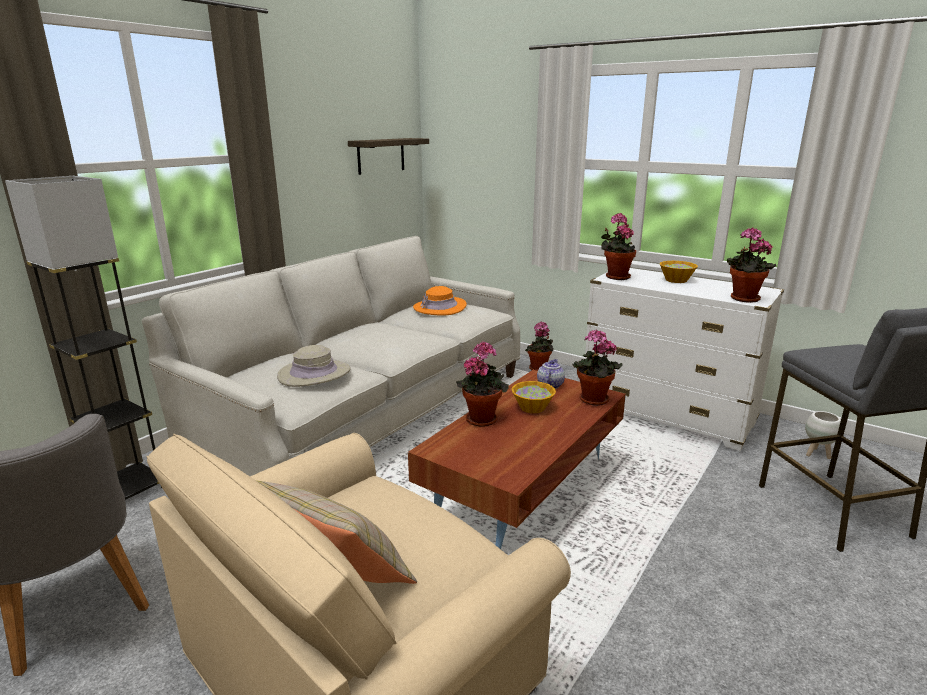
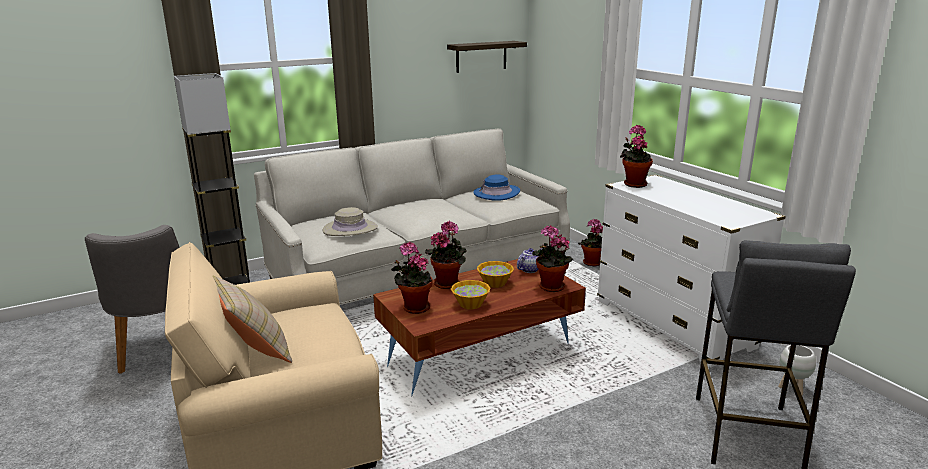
camera: 25 degrees right, 0 degrees up
orange hat [413,286,467,315] -> blue hat [473,175,520,201]
bowl [660,261,698,283] -> bowl moved to [451,280,490,309]
potted plant [727,227,776,303] -> potted plant moved to [391,242,433,314]

